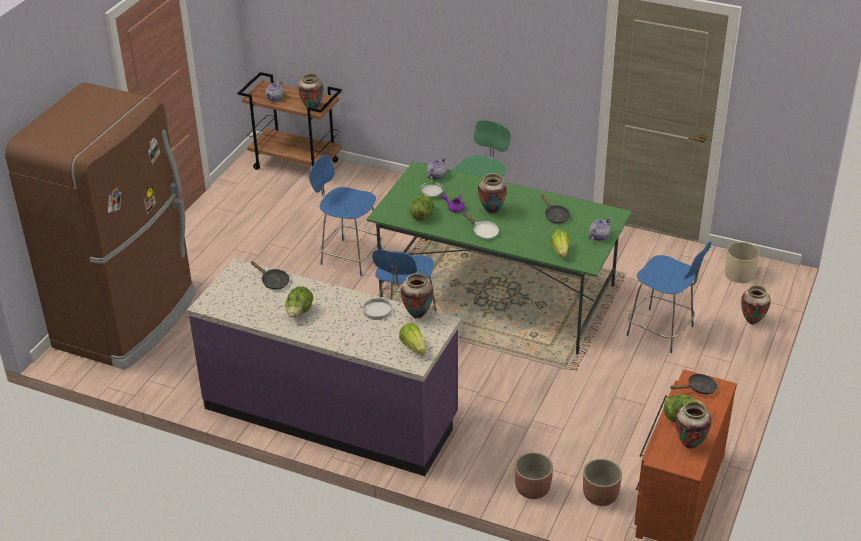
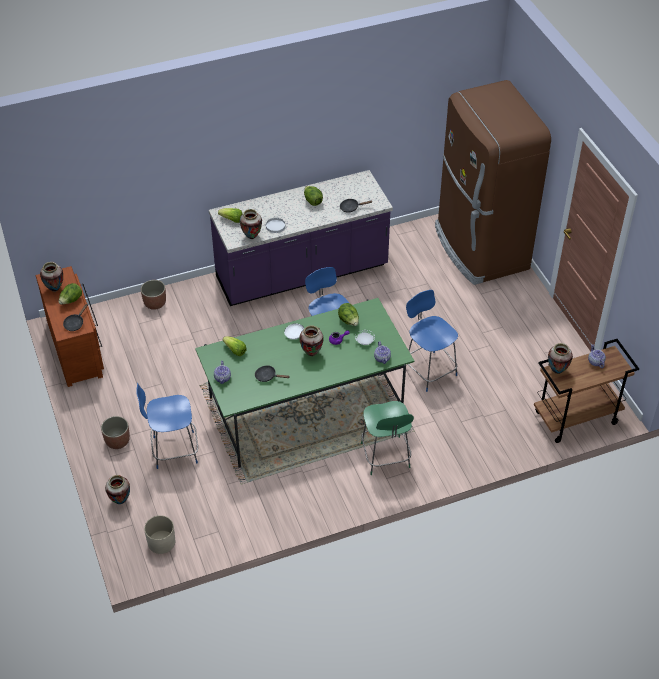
camera: 135 degrees right, 10 degrees up
blue chair [309,154,382,276] -> blue chair turned 105 degrees counterclockwise [406,290,458,392]
planter [583,459,622,506] -> planter moved to [101,416,130,449]

